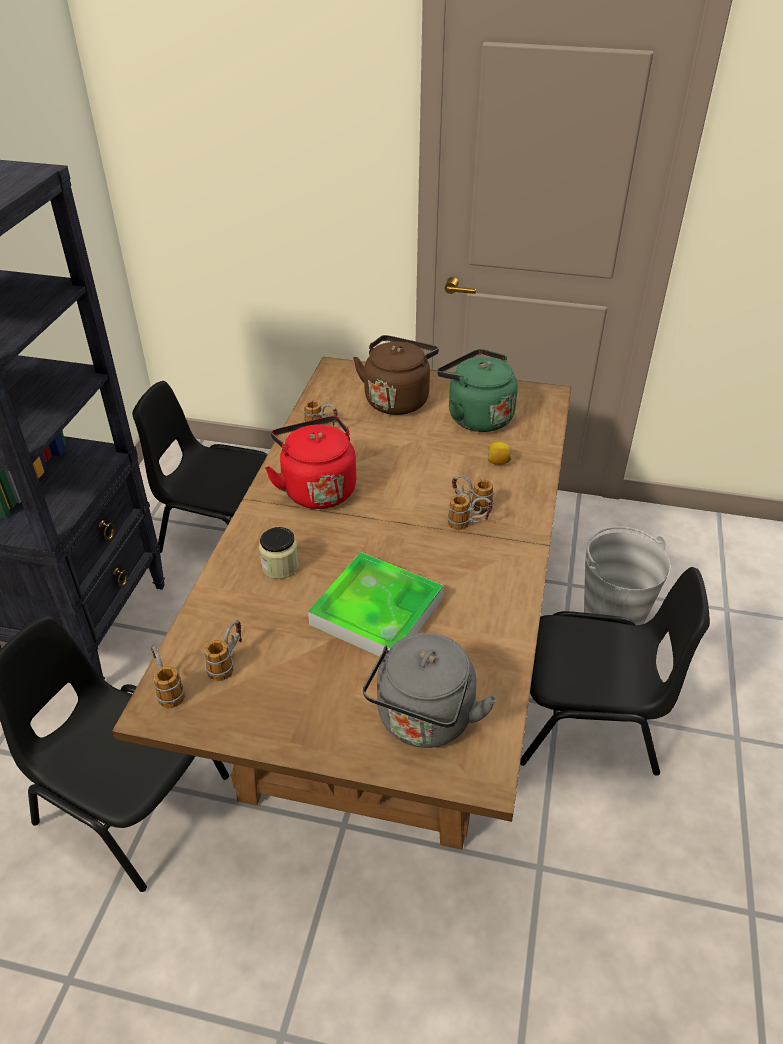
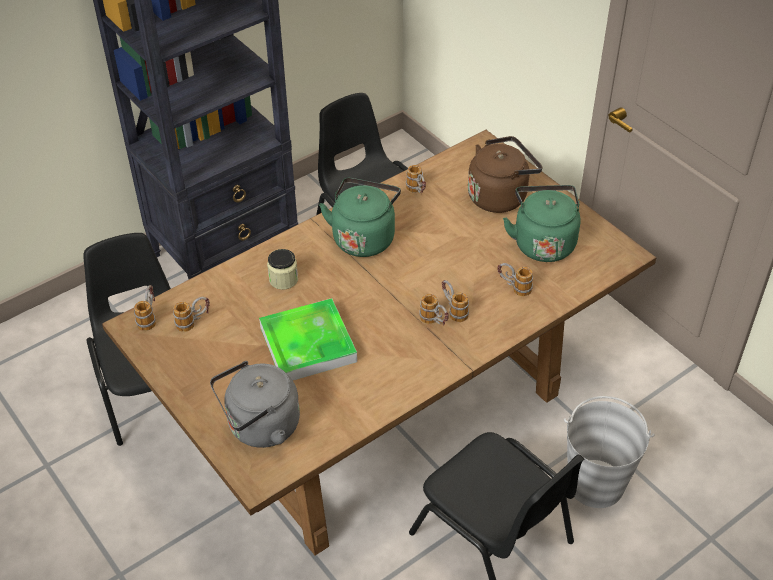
camera: 40 degrees right, 5 degrees up
red kettle [265,416,356,509] -> green kettle [319,178,401,257]
lemon [488,442,511,465] -> mug [497,263,533,296]

